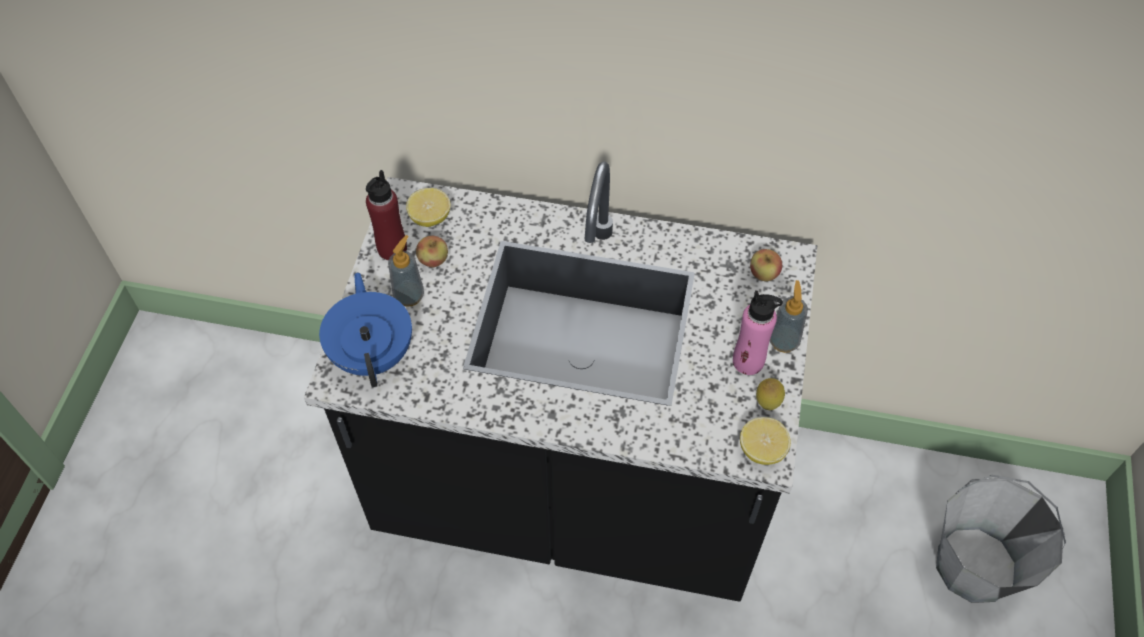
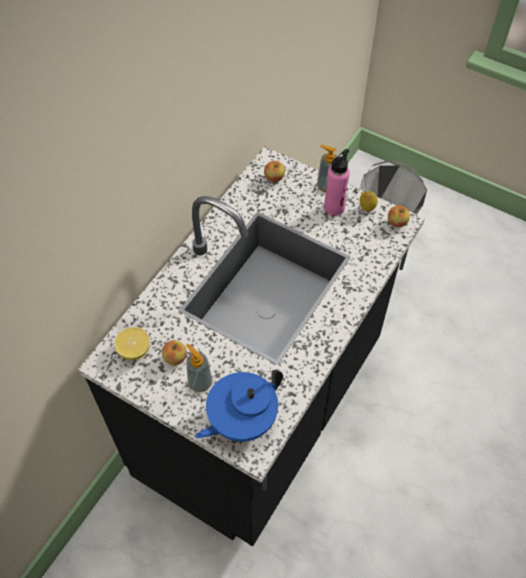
camera: 70 degrees left, 0 degrees up
blue teapot [319,272,412,387] -> blue teapot turned 45 degrees counterclockwise [195,370,283,442]
red bottle [366,170,407,260] -> none
lemon [740,417,791,465] -> apple [388,205,410,228]

